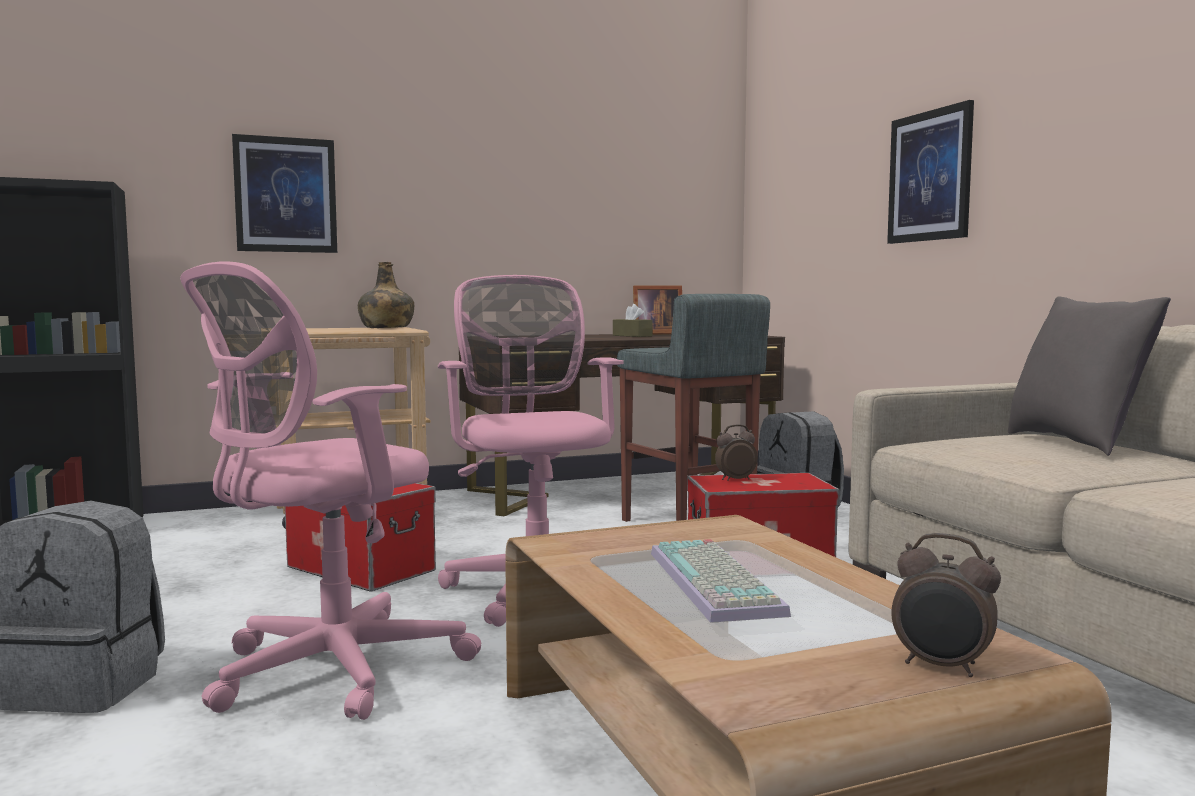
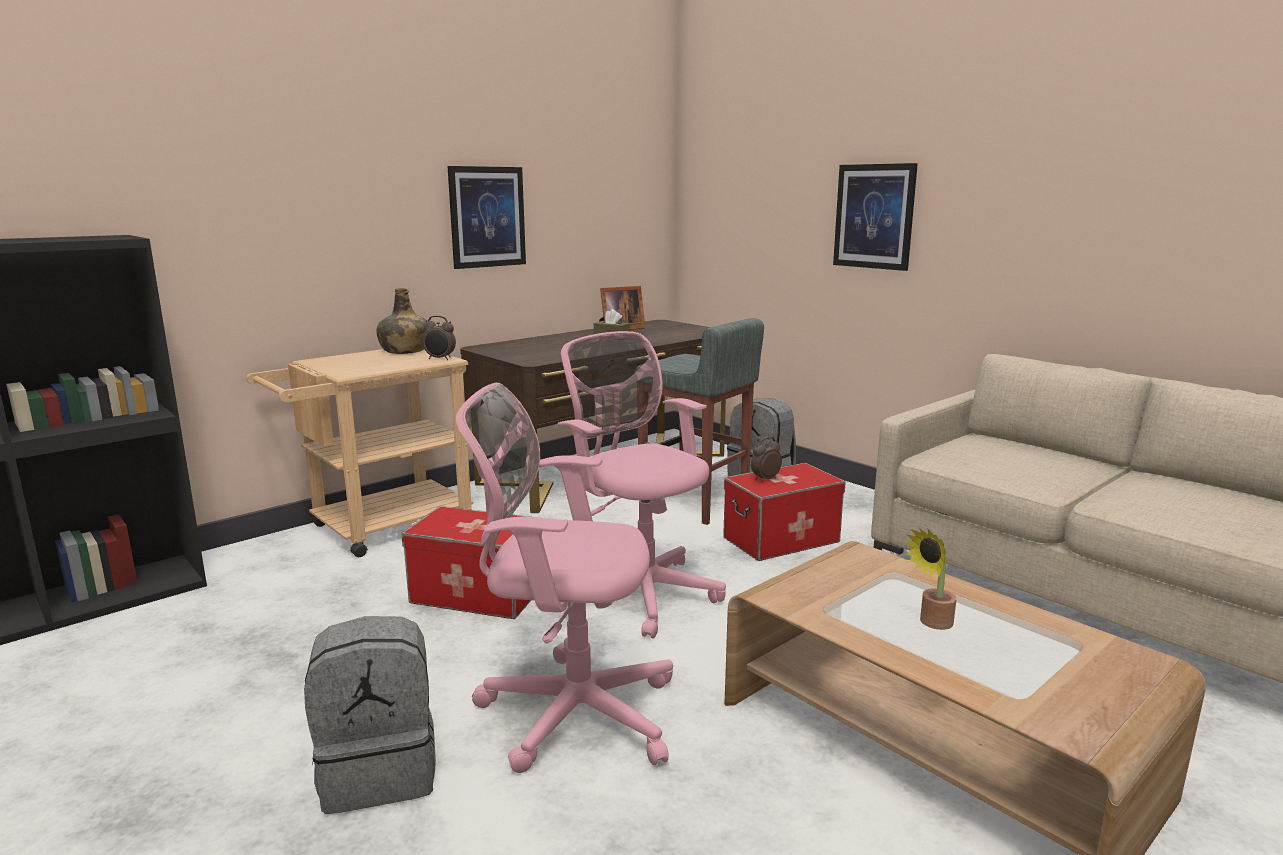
camera: 20 degrees left, 10 degrees up
pink office chair [180,261,482,720] -> pink office chair turned 75 degrees clockwise [456,383,673,773]
picture [232,134,337,253] -> picture moved to [447,166,526,269]
keyboard [651,539,791,623] -> potted plant [904,528,957,630]
alarm clock [891,533,1001,677] -> alarm clock moved to [422,316,456,360]
grey pillow [1008,297,1171,456] -> none

